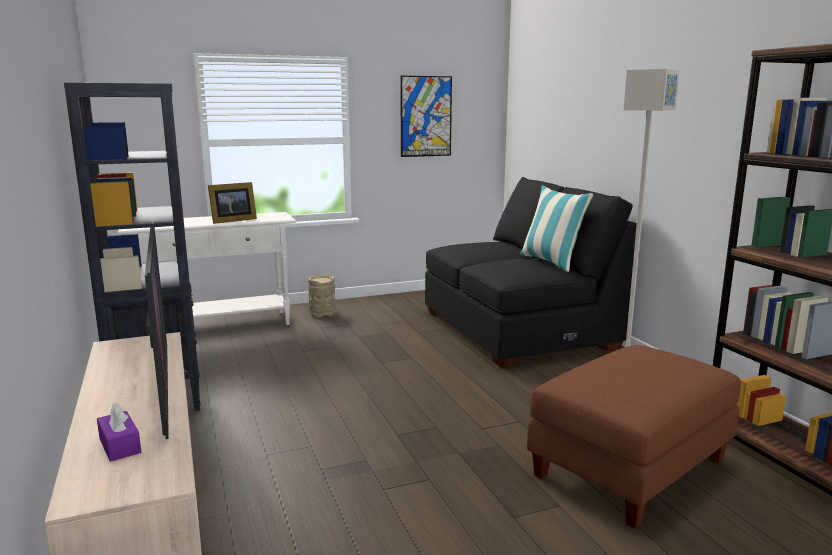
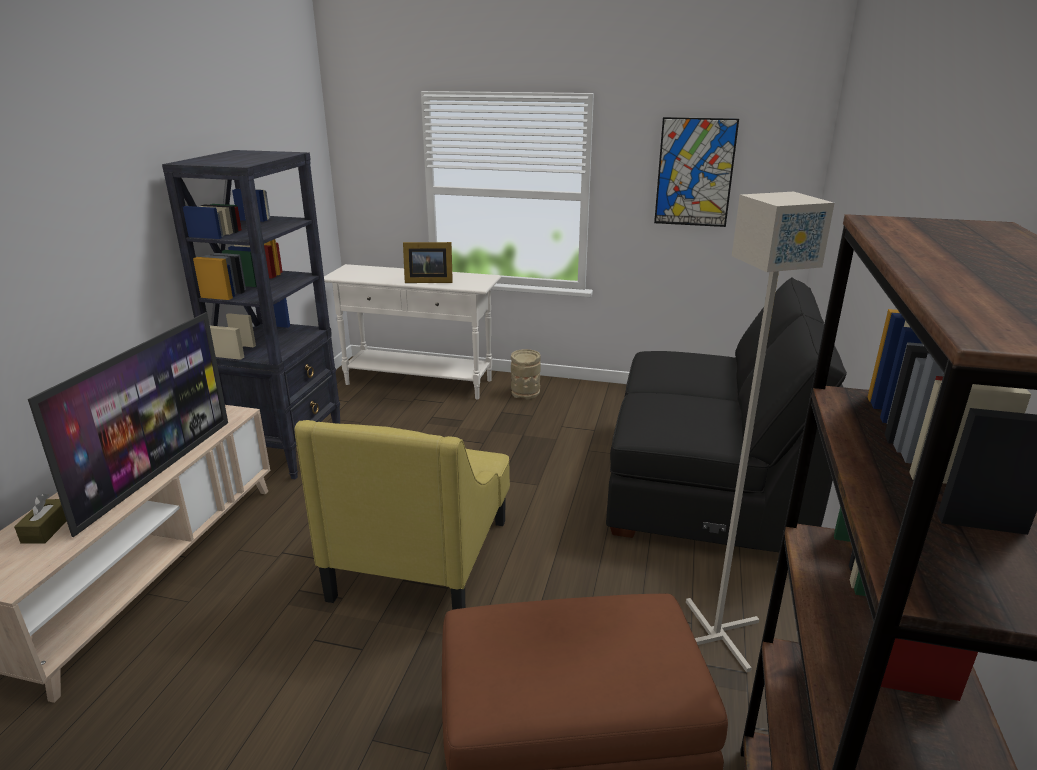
camera: 35 degrees right, 10 degrees up
purple tissue box [97,403,141,462] -> brown tissue box [14,494,67,543]
pillow [520,185,593,272] -> none
none -> yellow armchair [294,420,510,610]

